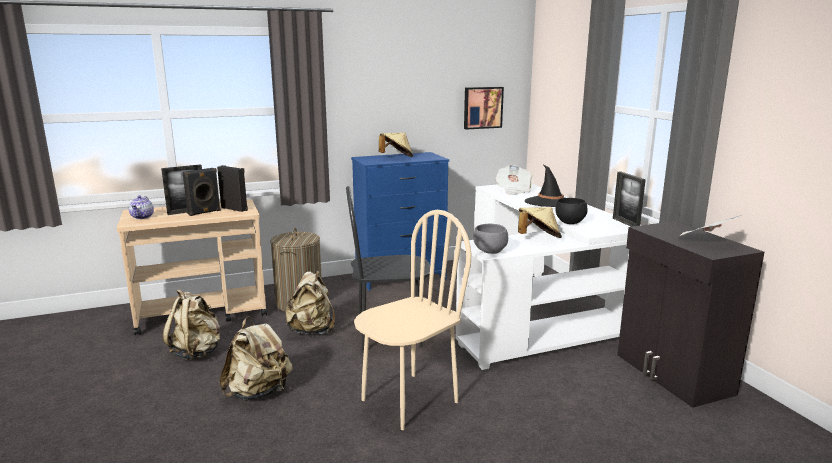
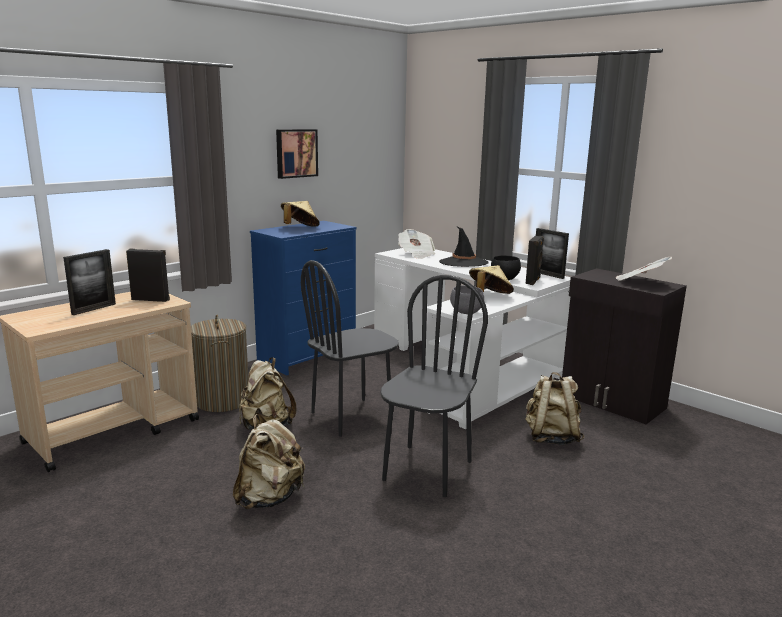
camera: 25 degrees left, 0 degrees up
teapot [129,196,154,219] -> none
beige backpack [163,289,220,359] -> beige backpack moved to [525,372,584,445]
black speaker [183,168,221,216] -> black speaker moved to [526,236,544,285]
beige chair [354,210,471,430] -> black chair [381,275,488,497]
picture [464,87,504,130] -> picture moved to [276,129,318,179]

